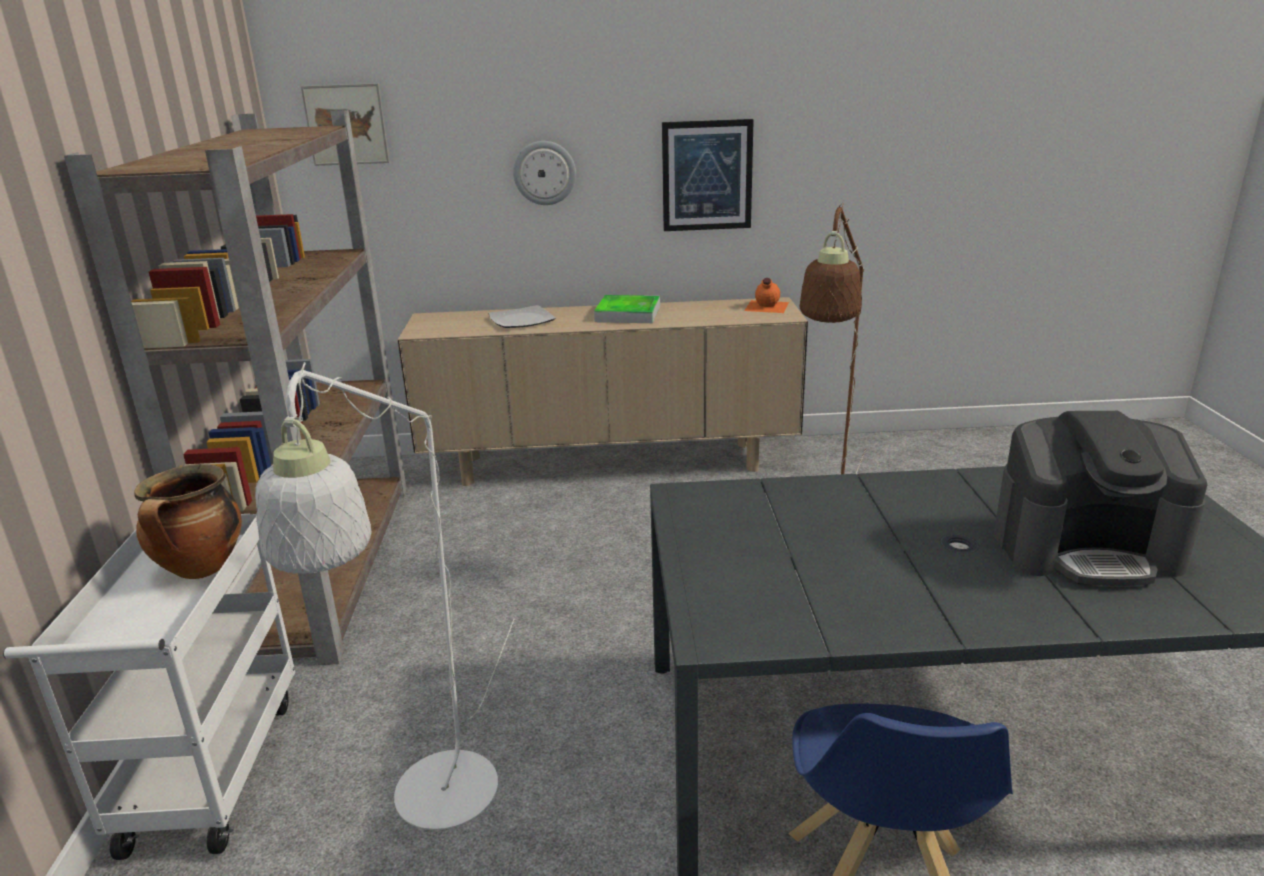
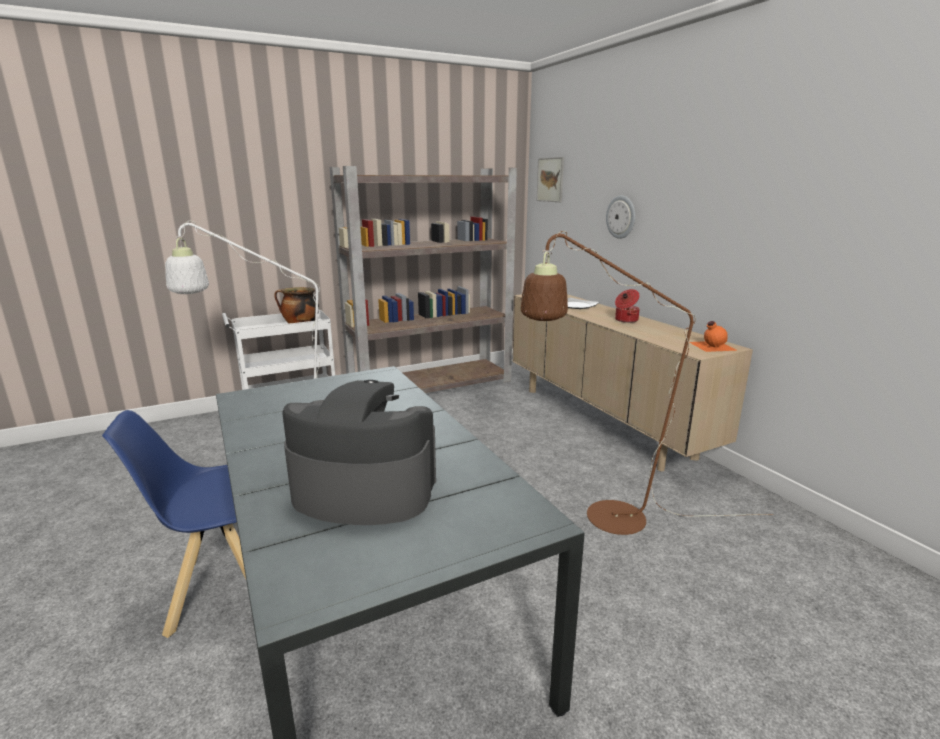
camera: 65 degrees right, 5 degrees down
tray [594,295,660,323] -> cooking pot [615,289,640,323]
picture [662,119,754,231] -> none
coffee machine [994,411,1208,586] -> coffee machine turned 120 degrees clockwise [283,380,436,525]

